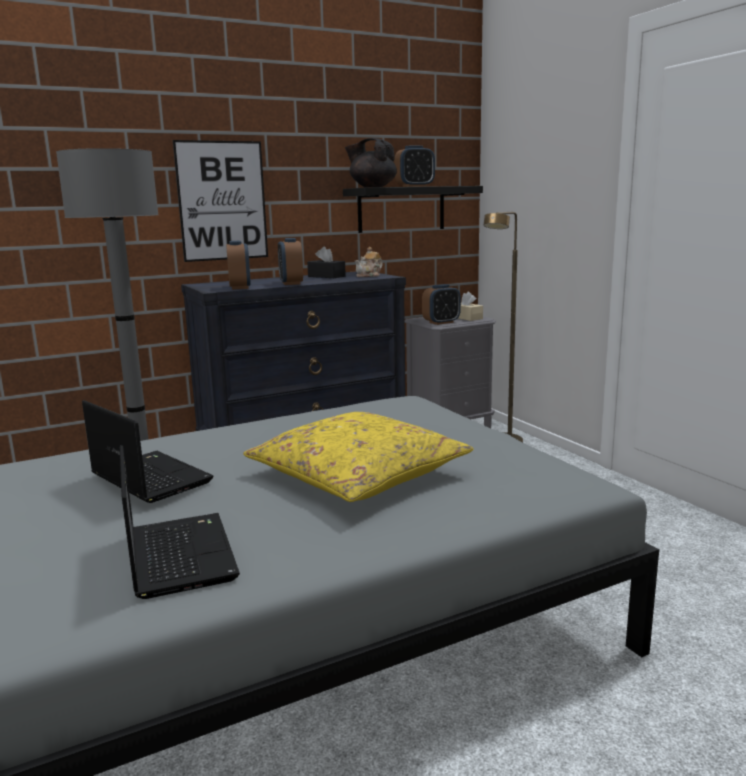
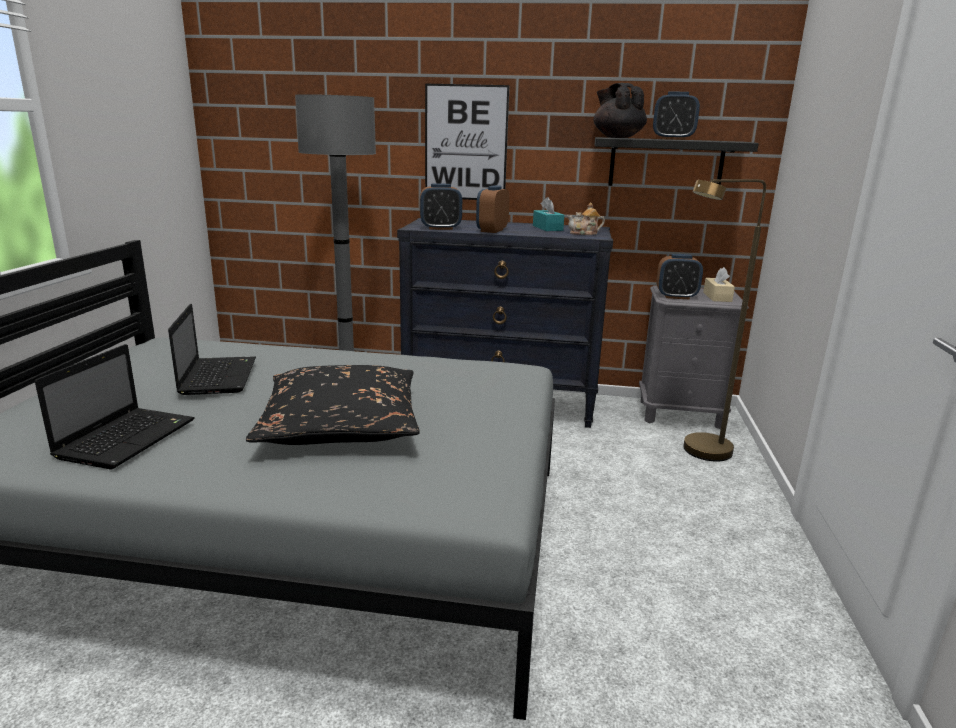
camera: 35 degrees right, 5 degrees up
alarm clock [226,241,251,290] -> alarm clock turned 60 degrees clockwise [420,183,462,230]
yellow pillow [243,412,473,502] -> black pillow [246,365,420,445]
black tissue box [307,246,346,278] -> turquoise tissue box [533,197,564,231]

